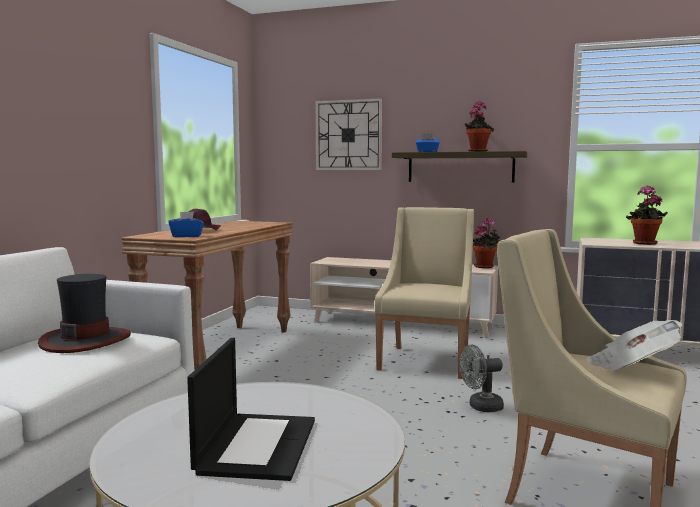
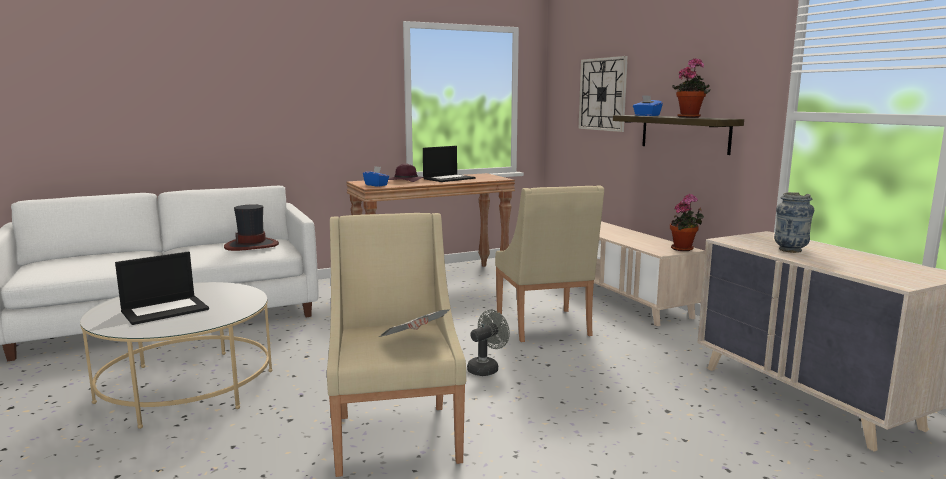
camera: 45 degrees right, 5 degrees up
beige armchair [375,207,474,379] -> beige armchair turned 105 degrees clockwise [495,185,604,342]
grey fan [459,345,504,412] -> grey fan turned 105 degrees clockwise [467,310,510,376]
potted plant [626,185,668,245] -> vase [774,192,814,253]
none -> laptop [423,146,476,182]

